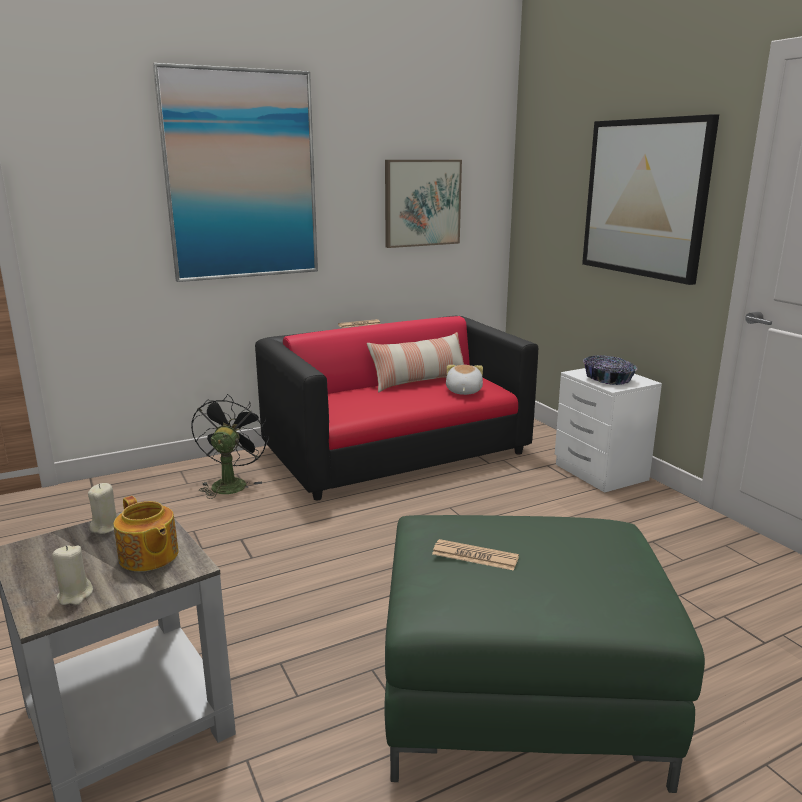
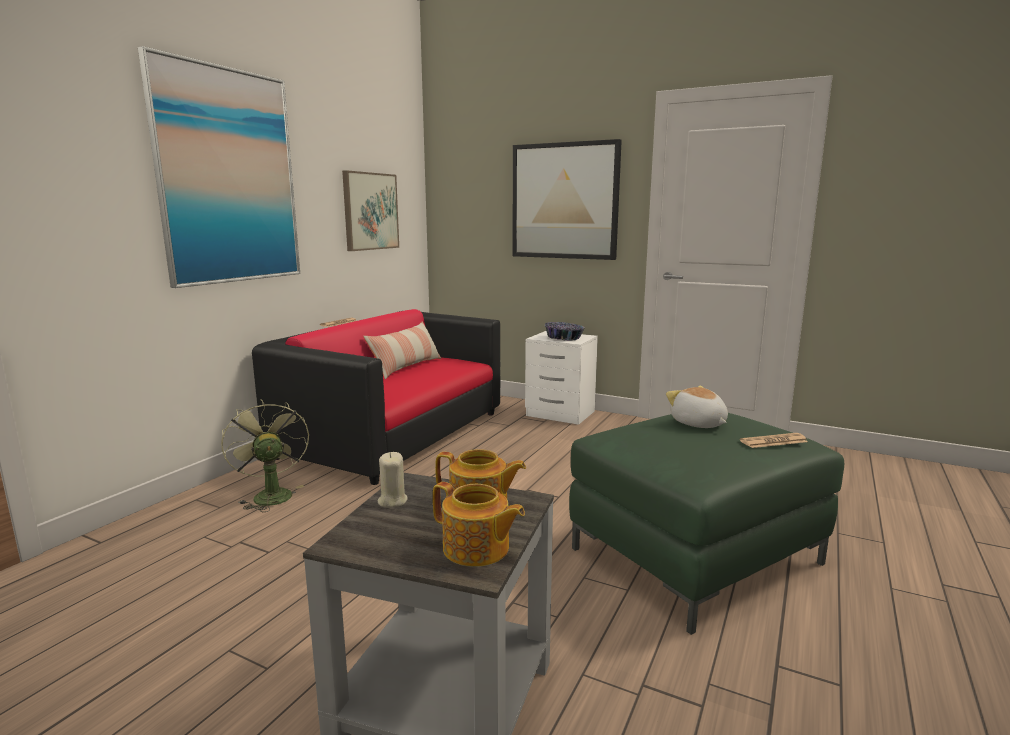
camera: 35 degrees left, 5 degrees down
beige candle [52,545,93,605] -> teapot [433,482,525,567]
black fan [191,394,269,499] -> green fan [221,399,309,512]
newspaper [432,539,519,571] -> newspaper moved to [740,433,808,448]
plush toy [446,365,483,395] -> plush toy moved to [666,386,728,428]

